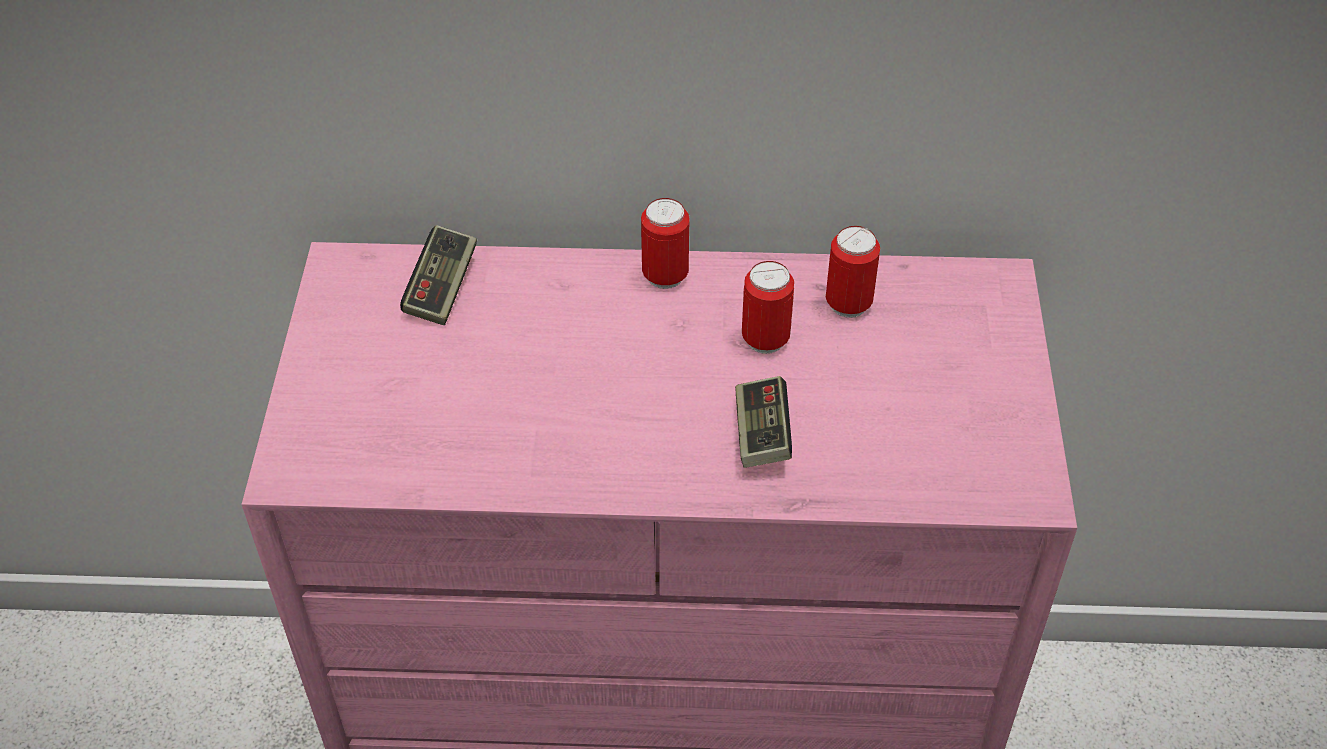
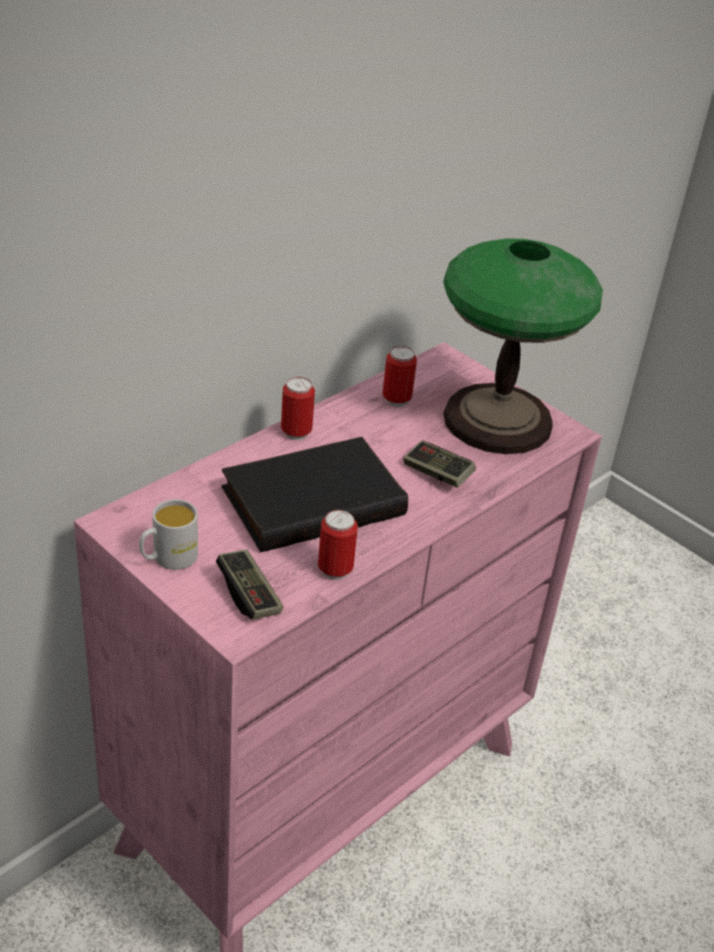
camera: 50 degrees left, 10 degrees down
game controller [400,225,477,325] -> game controller moved to [216,549,283,620]
can [742,261,794,354] -> can moved to [318,510,358,580]
none -> white mug [139,499,198,570]
none -> black book [221,437,408,552]
none -> table lamp [443,238,603,454]

